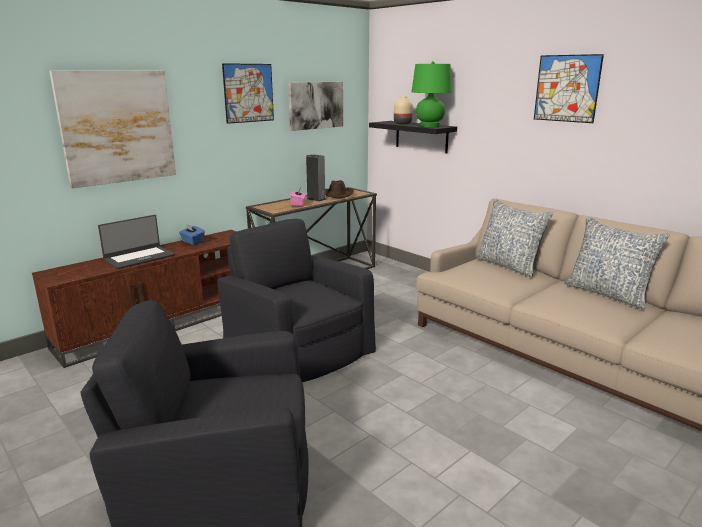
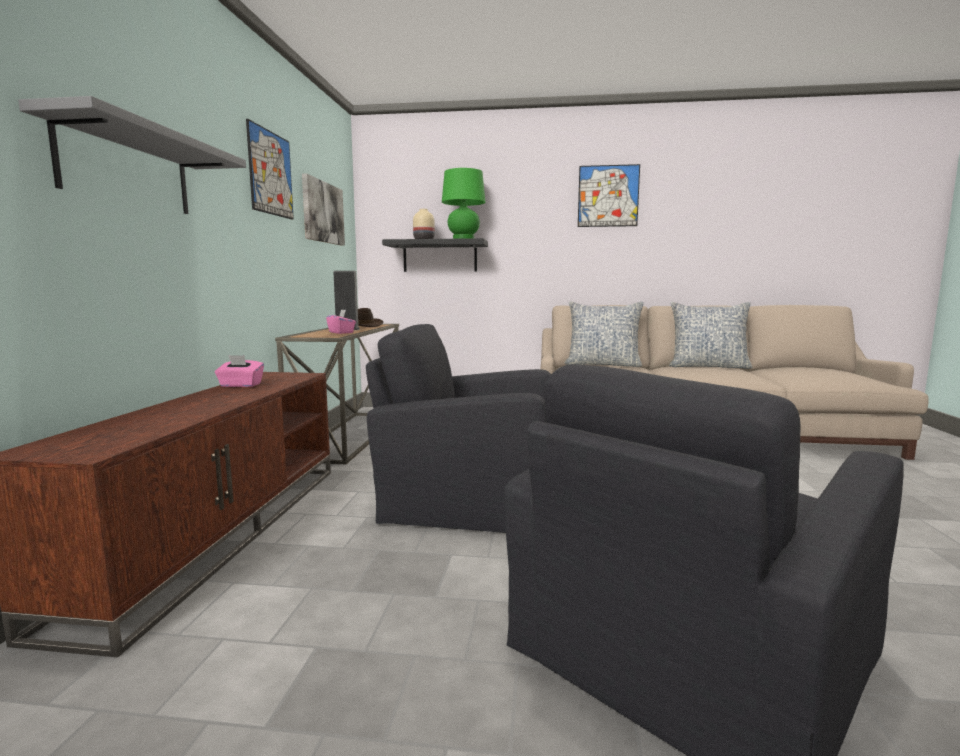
camera: 40 degrees left, 10 degrees down
picture [49,71,176,188] -> grey shelf [18,96,246,214]
laptop [98,215,175,269] -> none
blue tissue box [179,224,205,245] -> pink tissue box [215,355,264,387]

